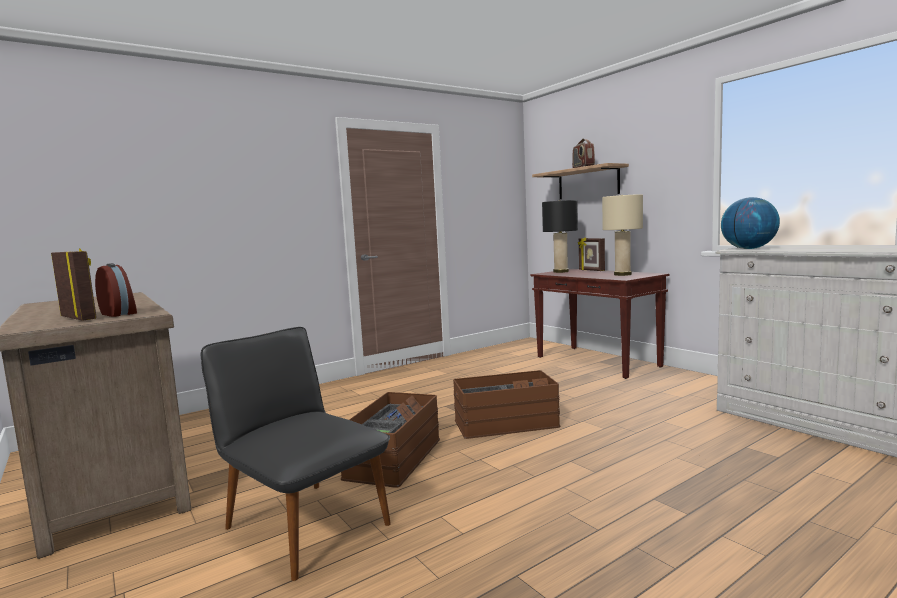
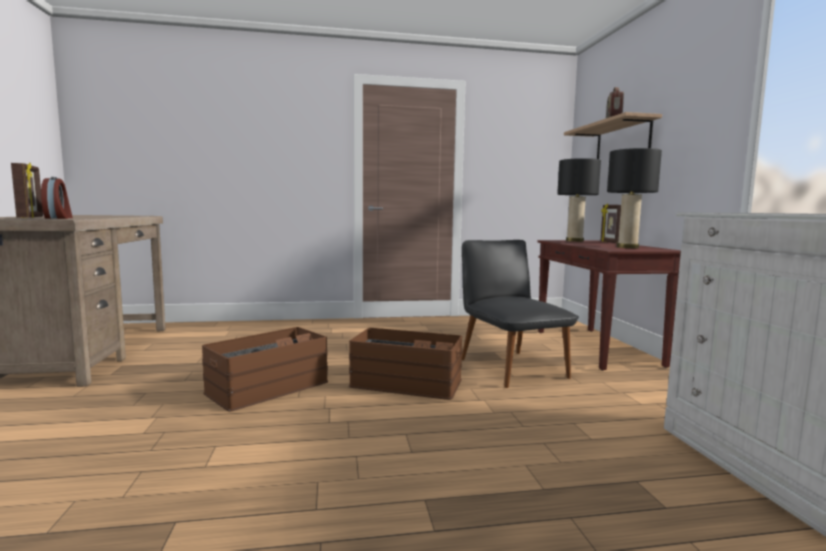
camera: 25 degrees right, 0 degrees up
black chair [201,327,391,581] -> black chair moved to [461,240,579,388]
beige table lamp [602,194,643,276] -> black table lamp [607,148,662,248]
globe [721,197,780,249] -> none

